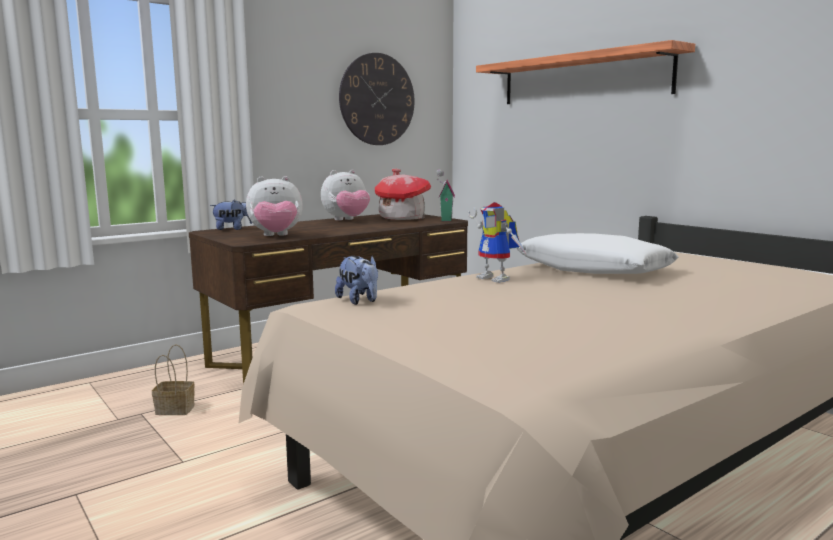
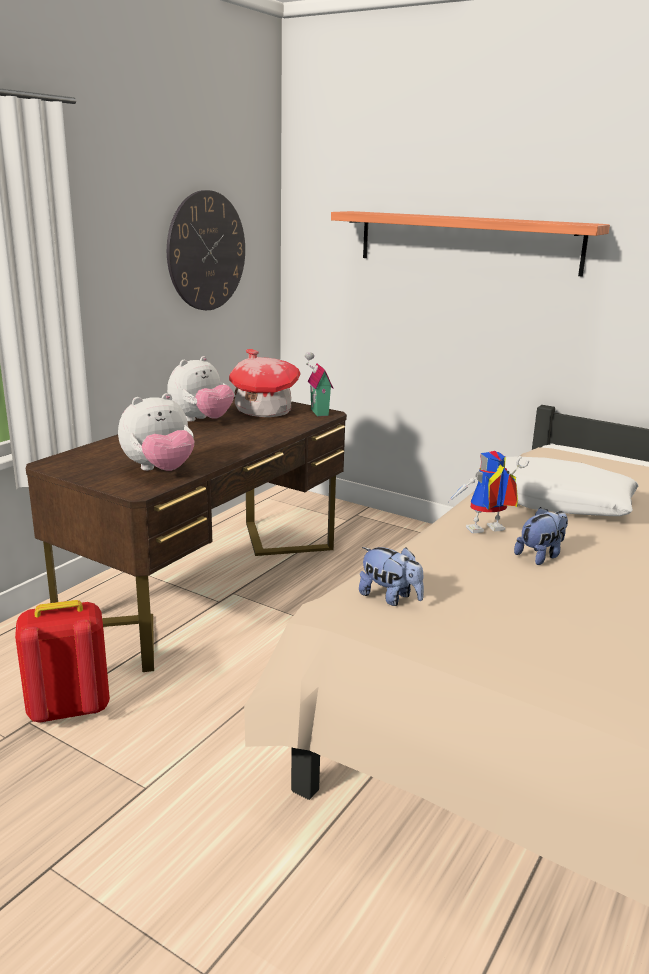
camera: 20 degrees left, 10 degrees up
basket [152,344,195,415] -> red backpack [15,600,110,723]
plush toy [210,200,252,230] -> plush toy moved to [514,507,568,565]
toy robot [468,202,527,283] -> toy robot turned 135 degrees clockwise [447,451,529,533]

